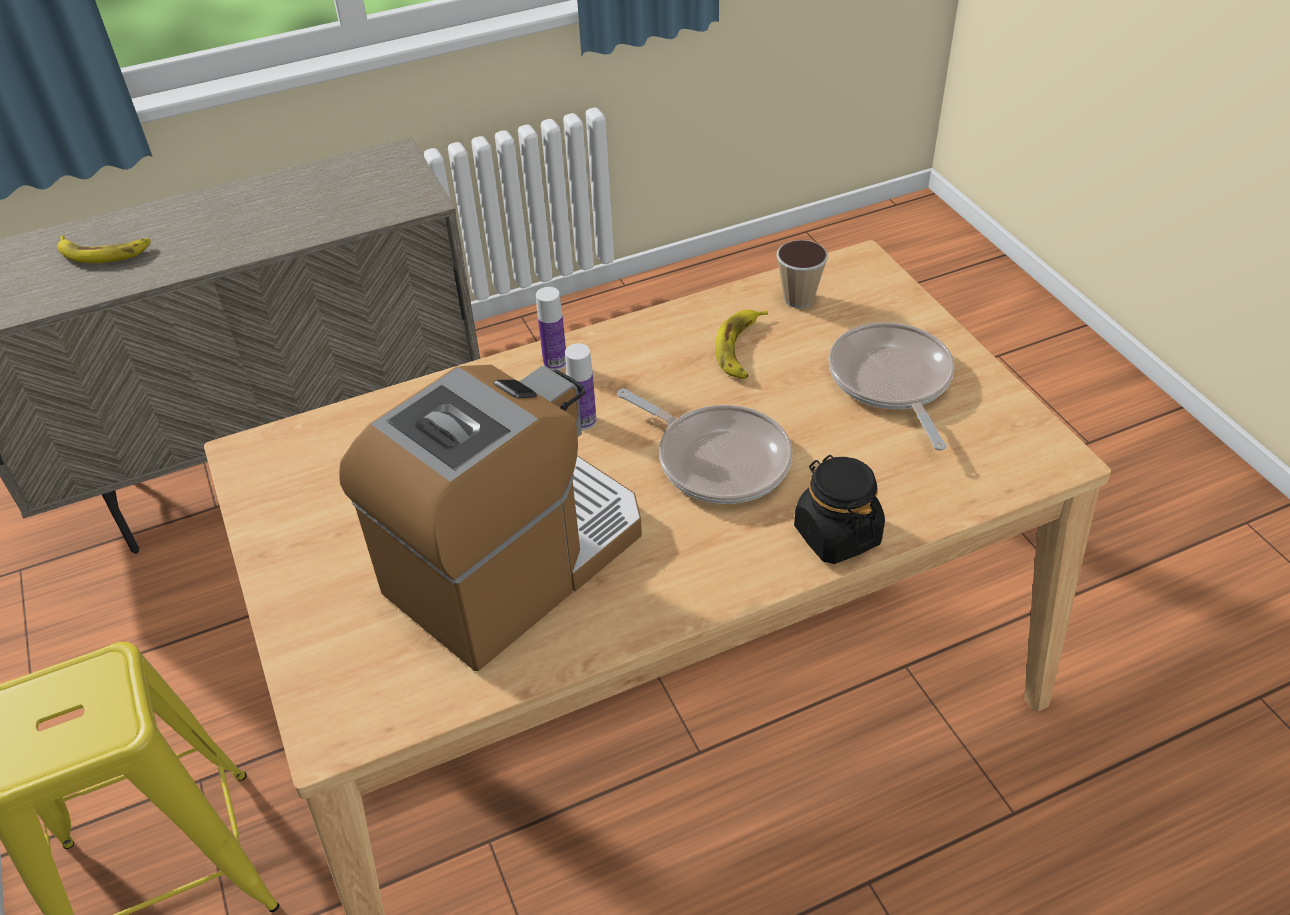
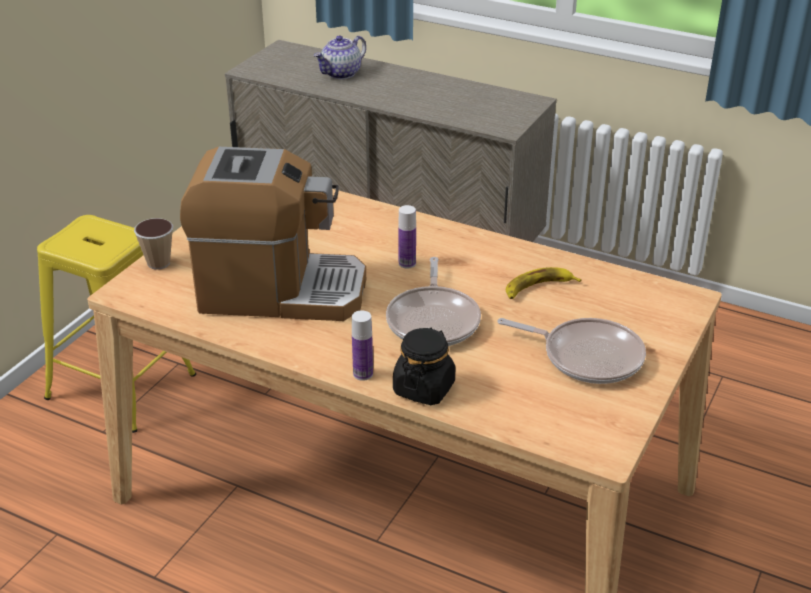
camera: 50 degrees right, 10 degrees down
banana [58,236,151,263] -> teapot [314,35,366,79]
bottle [536,287,566,370] -> bottle moved to [352,310,373,381]
cup [776,240,828,308] -> cup moved to [134,218,173,270]
frying pan [829,322,955,451] -> frying pan turned 75 degrees clockwise [497,318,646,384]

